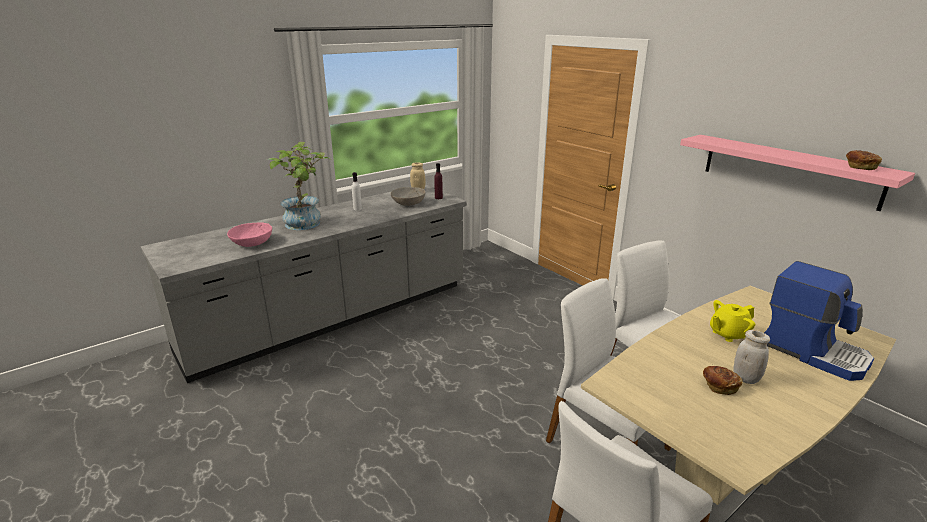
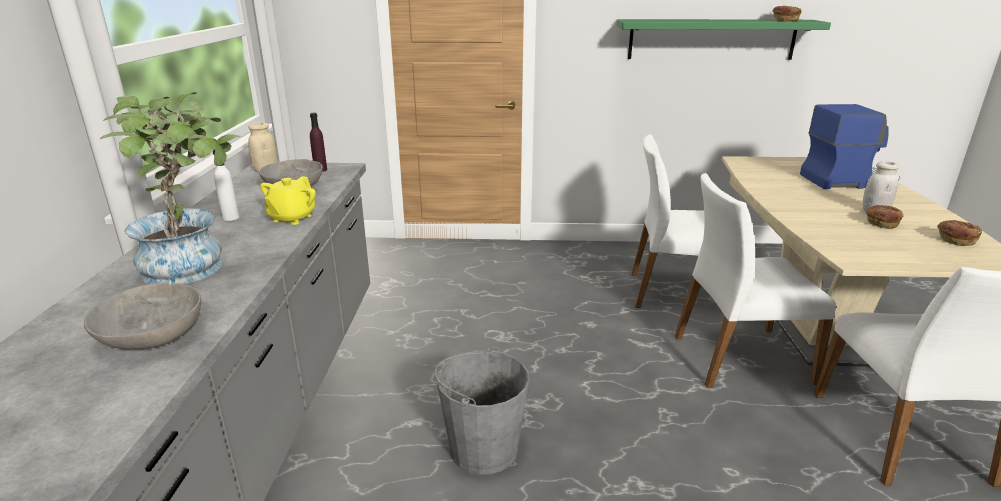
camera: 50 degrees left, 0 degrees up
pink bowl [227,222,272,247] -> grey bowl [84,282,201,350]
pink shelf [680,135,915,211] -> green shelf [616,19,831,60]
yellow teapot [710,300,755,342] -> yellow teapot moved to [260,176,316,225]
none -> grey bucket [434,347,530,475]
none -> bread [937,220,982,246]

